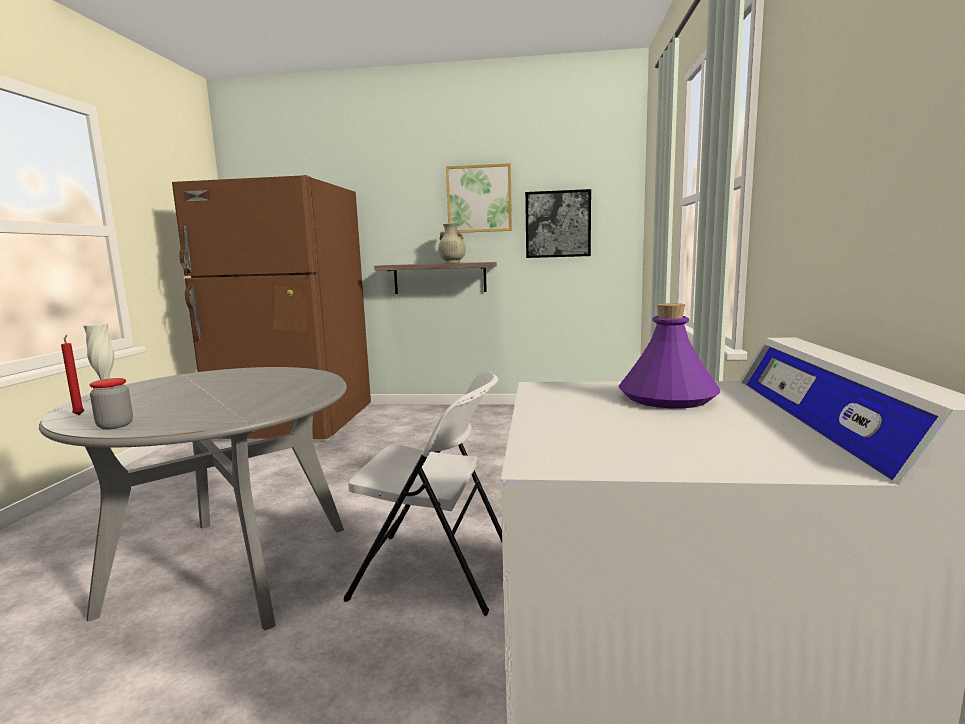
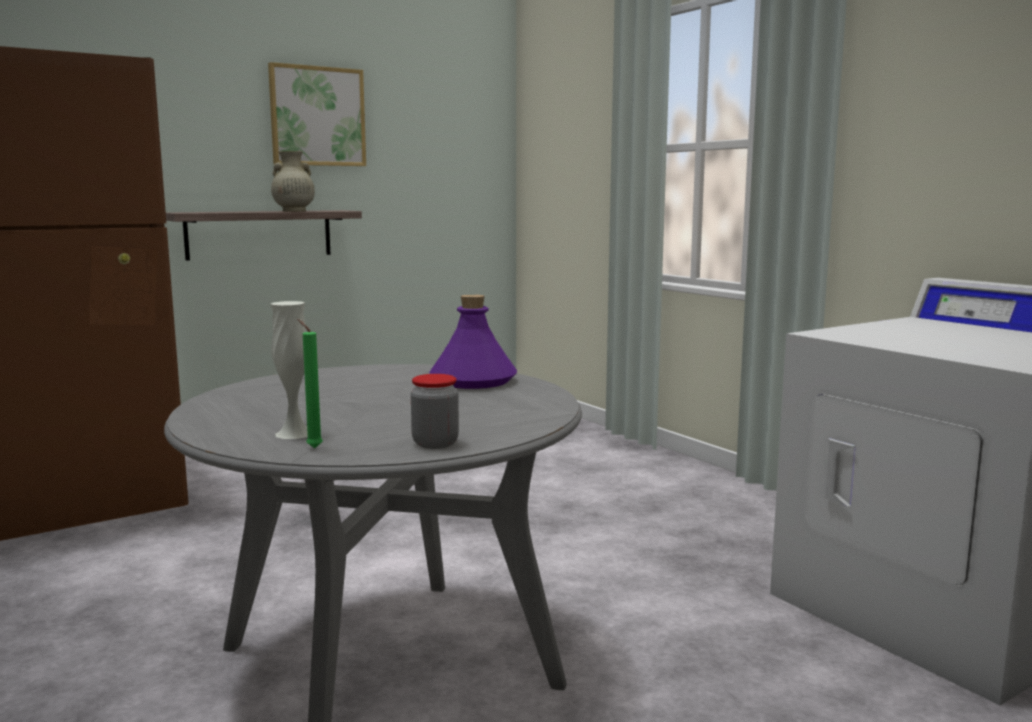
camera: 40 degrees left, 0 degrees up
red candle [61,335,84,415] -> green candle [297,319,323,448]
white chair [344,372,502,616] -> none
picture [525,189,591,258] -> none
purple bottle [619,303,720,408] -> purple bottle moved to [429,294,517,389]

